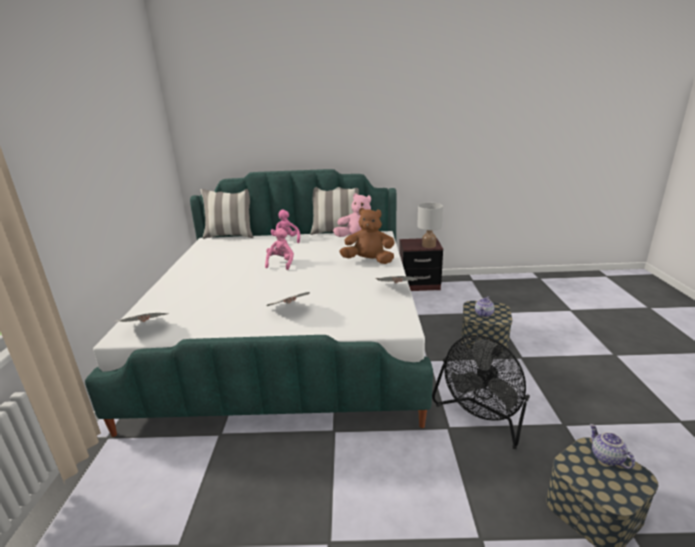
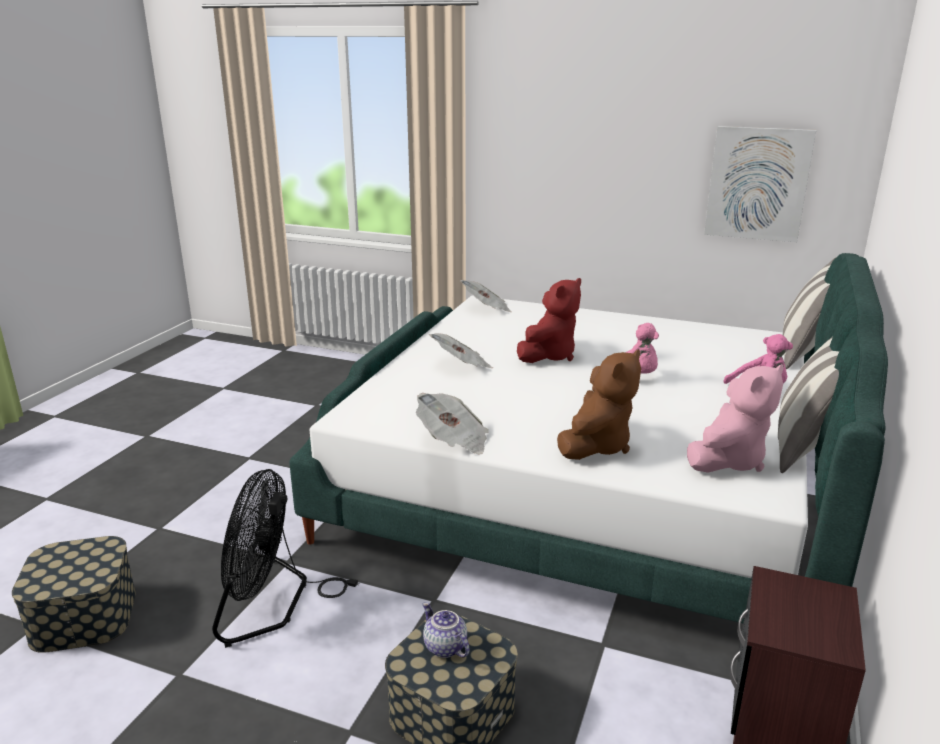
camera: 110 degrees right, 0 degrees up
grey table lamp [417,203,443,248] -> none
black fan [432,335,530,449] -> black fan turned 60 degrees counterclockwise [212,469,359,648]
teapot [590,424,635,469] -> none
none -> red plush toy [517,278,581,363]
none -> picture [704,126,816,242]

